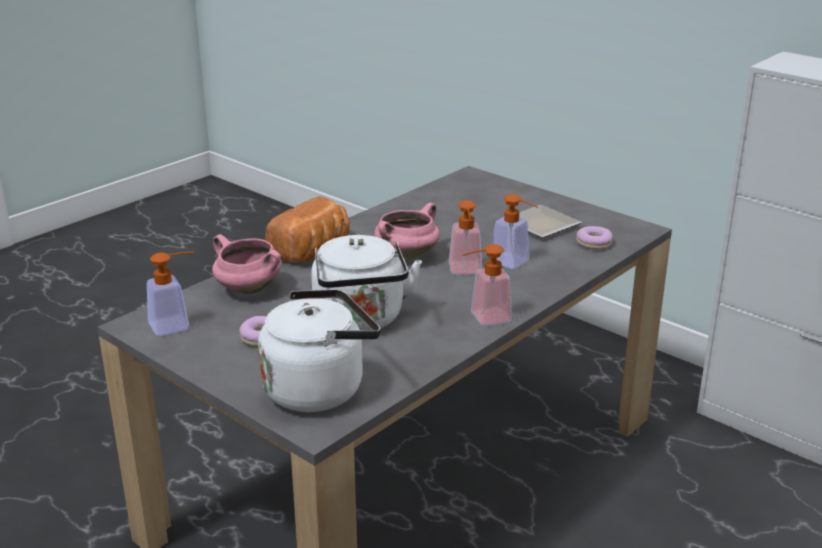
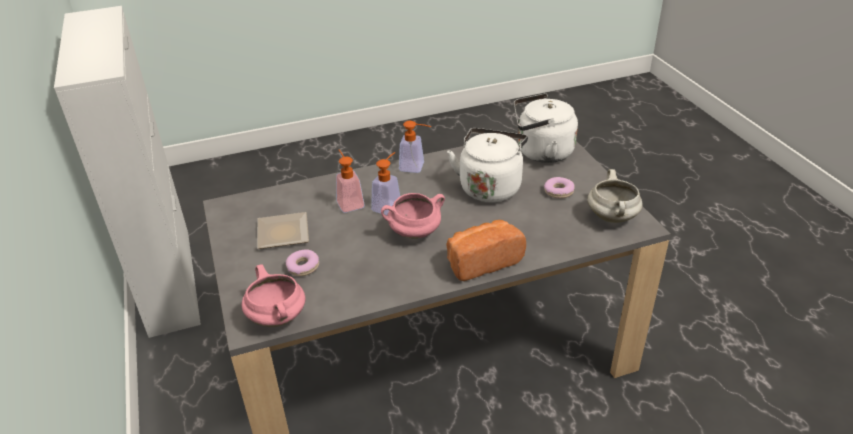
camera: 150 degrees left, 10 degrees up
soap dispenser [147,252,194,336] -> white cooking pot [588,169,643,223]
pink cooking pot [212,234,282,294] -> pink cooking pot moved to [242,264,306,327]
donut [576,226,613,250] -> donut moved to [286,250,319,276]

